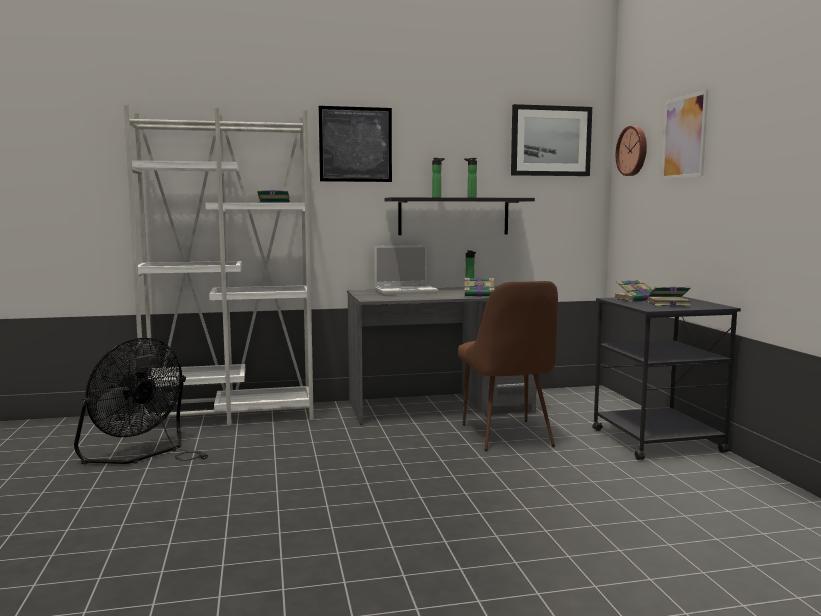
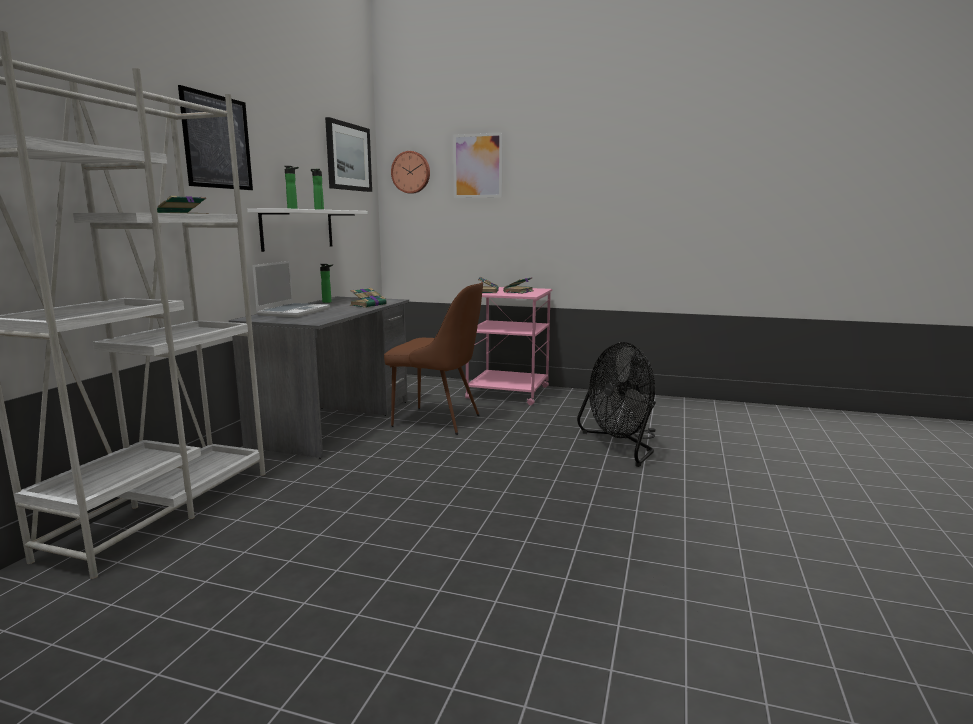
camera: 60 degrees left, 5 degrees up
black fan [74,338,208,465] -> black fan moved to [577,342,656,467]
black shelf [384,197,535,235] -> white shelf [247,208,368,252]
black cart [592,296,741,460] -> pink cart [465,287,552,405]

